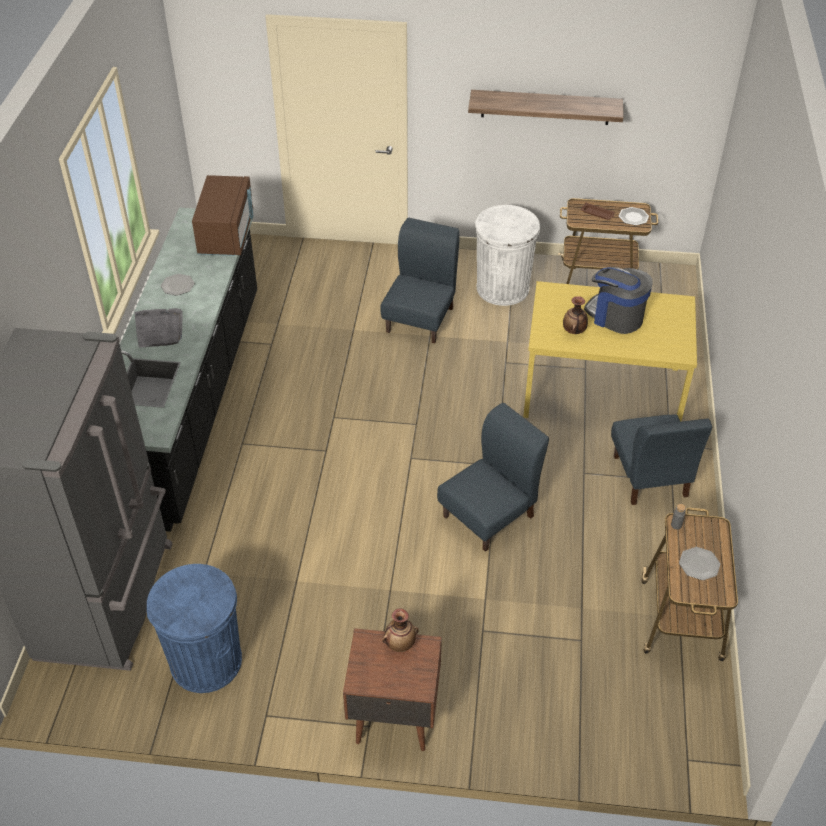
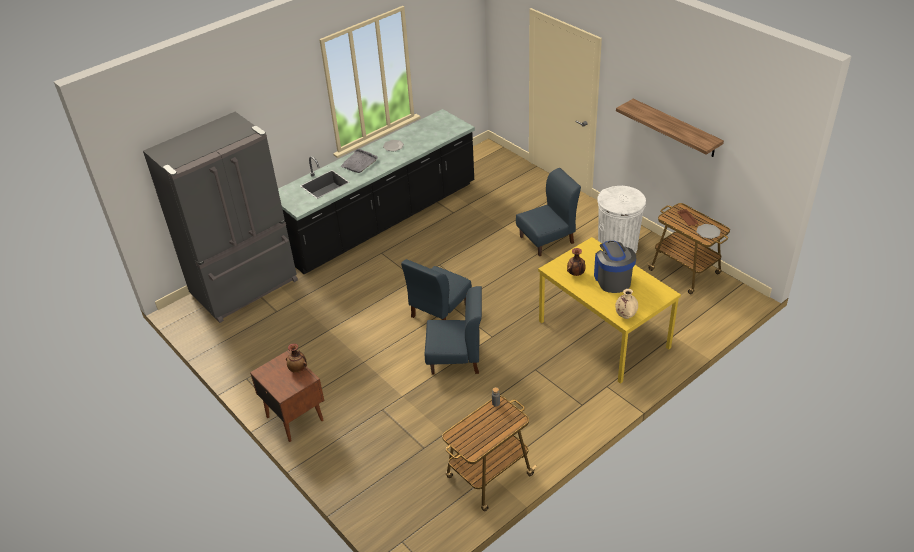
camera: 45 degrees right, 5 degrees down
blue trash can [147,564,242,693] -> none
brown microwave [192,175,253,256] -> none
blue chair [611,415,712,505] -> blue chair moved to [401,259,472,320]
plate [679,547,720,580] -> none
none -> beige vase [615,289,638,319]

